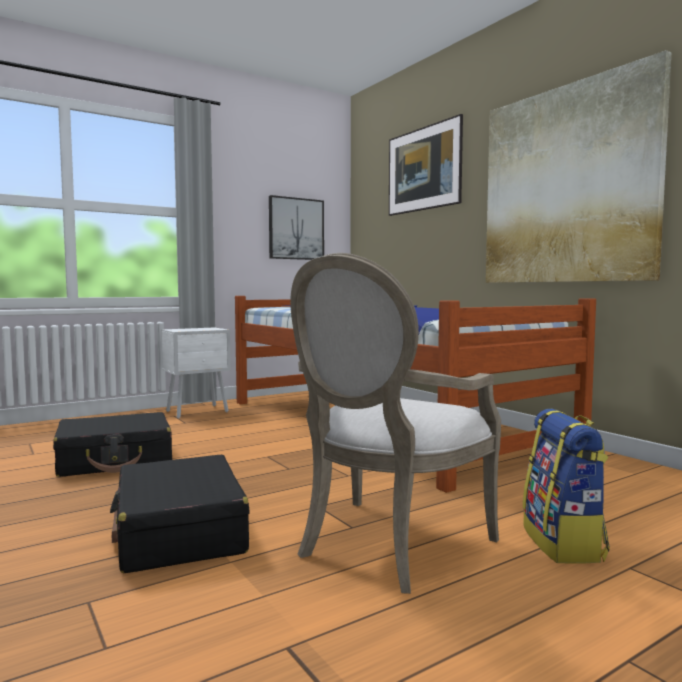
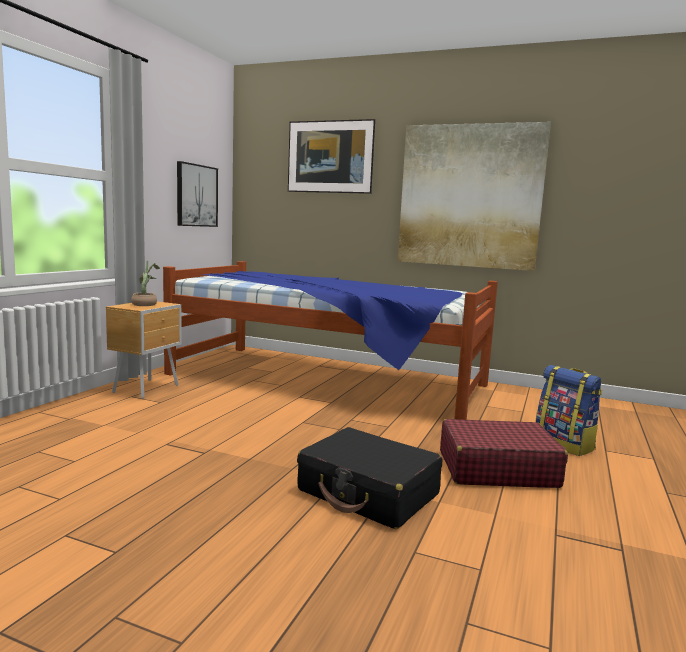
camera: 35 degrees left, 5 degrees up
black suitcase [53,412,172,477] -> none
white nightstand [161,327,231,419] -> brown nightstand [106,301,182,399]
armchair [290,253,501,594] -> red suitcase [440,419,568,488]
none -> potted plant [131,261,160,306]

